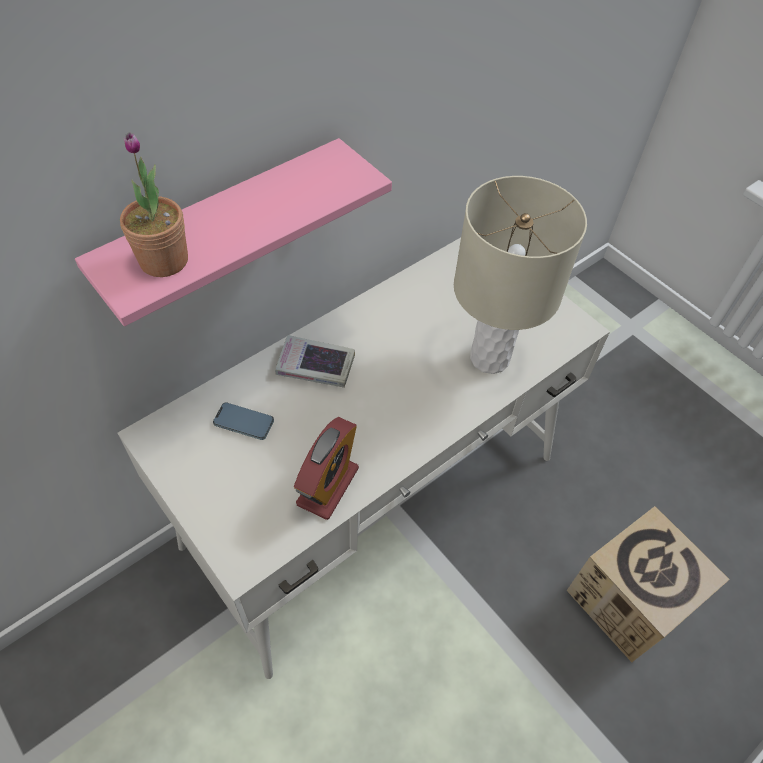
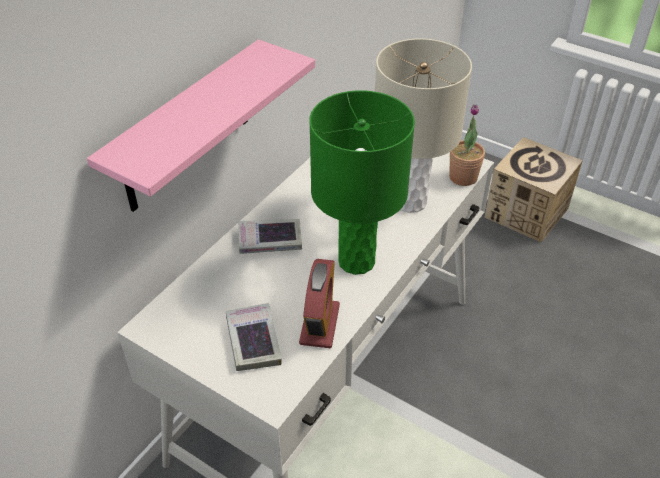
camera: 15 degrees left, 10 degrees down
potted plant [120,132,188,277] -> potted plant moved to [449,104,485,186]
phone [213,402,274,440] -> none
cardboard box [566,506,730,662] -> cardboard box moved to [484,137,583,242]
none -> book [226,303,282,371]
none -> green table lamp [309,90,415,275]

